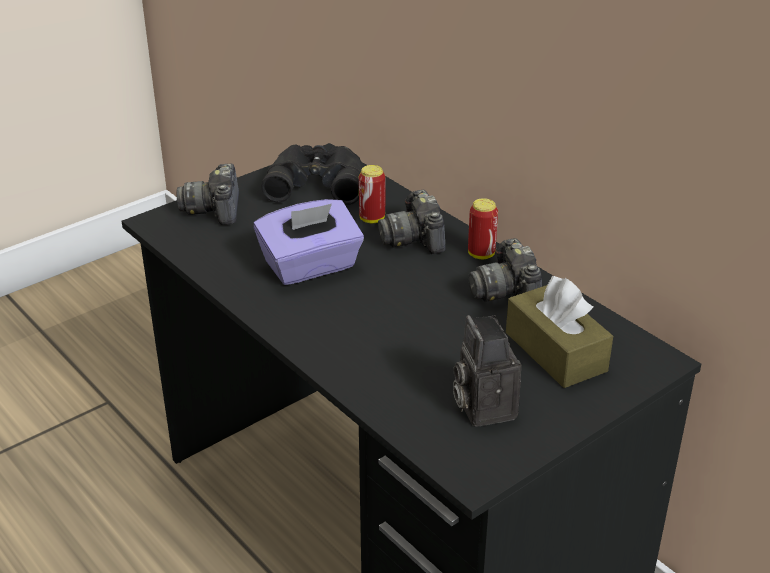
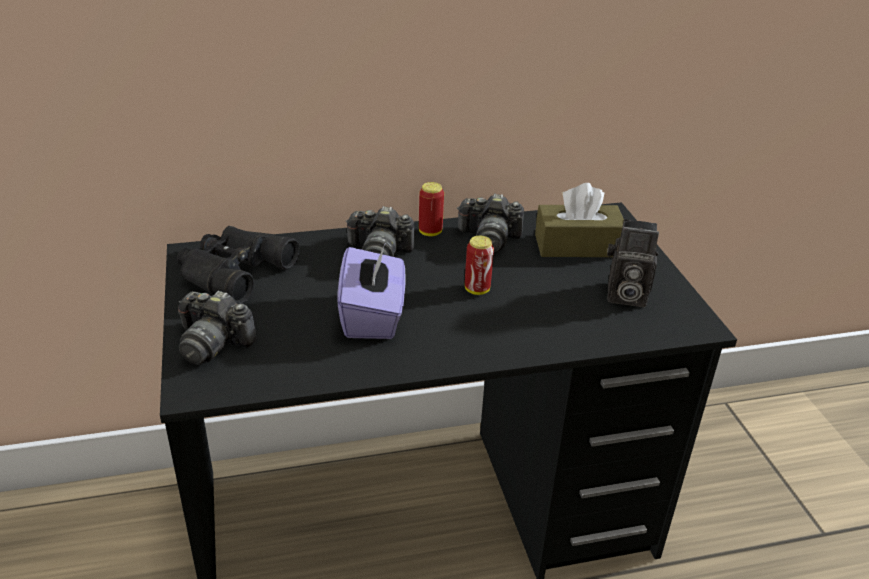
camera: 65 degrees left, 0 degrees up
can [359,165,385,223] -> can moved to [465,236,494,295]

